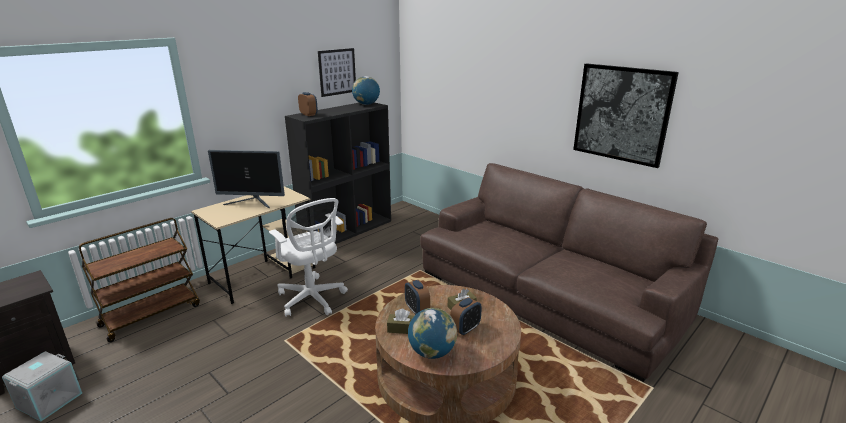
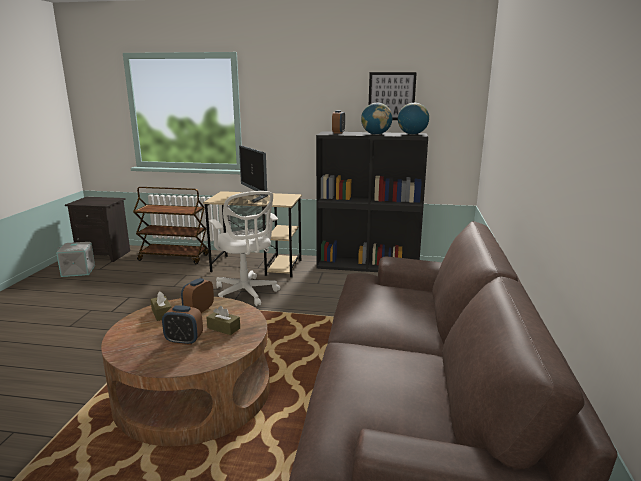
camera: 55 degrees right, 5 degrees down
white office chair [269,198,348,317] -> white office chair turned 45 degrees counterclockwise [209,191,280,306]
globe [408,308,457,359] -> globe moved to [361,103,392,135]
picture [573,63,679,168] -> none

